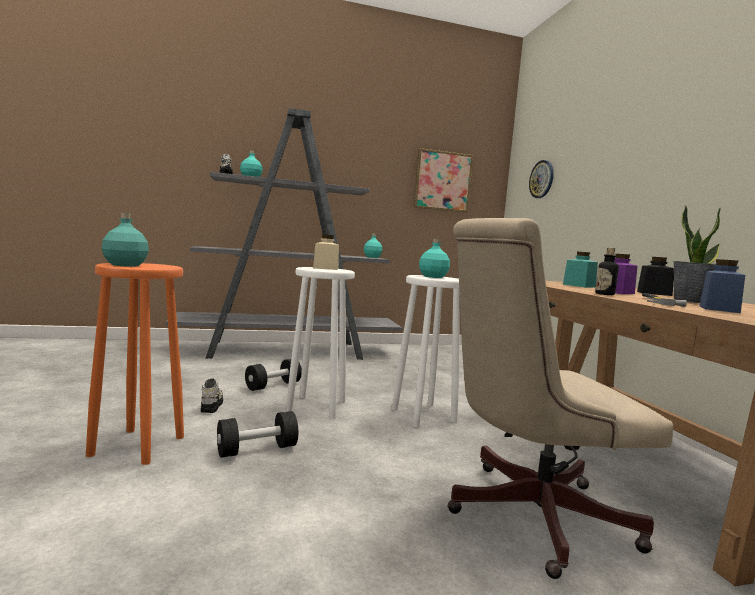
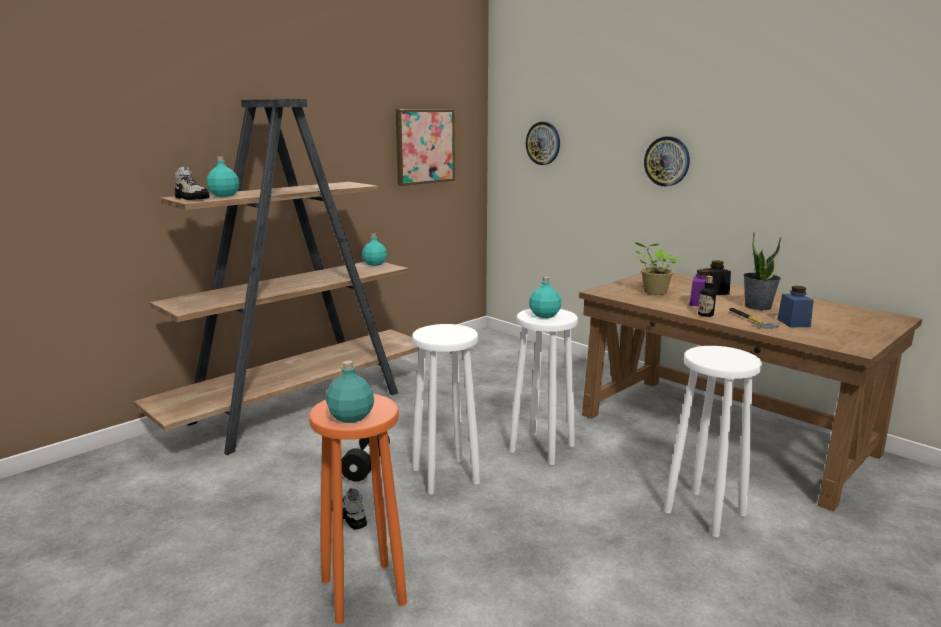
camera: 30 degrees left, 10 degrees up
grey bookcase [165,108,402,360] -> brown bookcase [134,99,419,455]
black dumbbell [217,411,298,458] -> none
beige jar [313,234,339,270] -> none
beige office chair [447,218,673,579] -> white stool [664,346,762,537]
turquoise jar [563,252,598,288] -> potted plant [631,242,680,295]
none -> wall clock [644,136,690,187]

